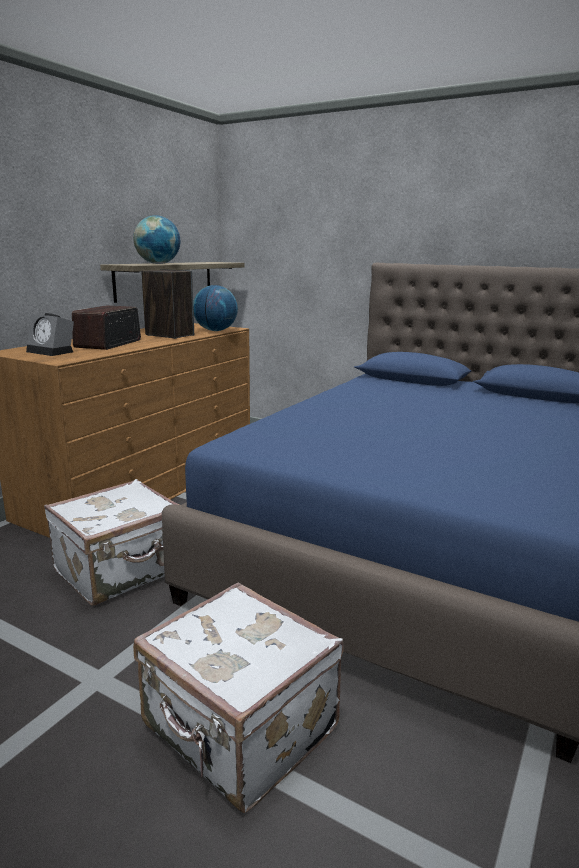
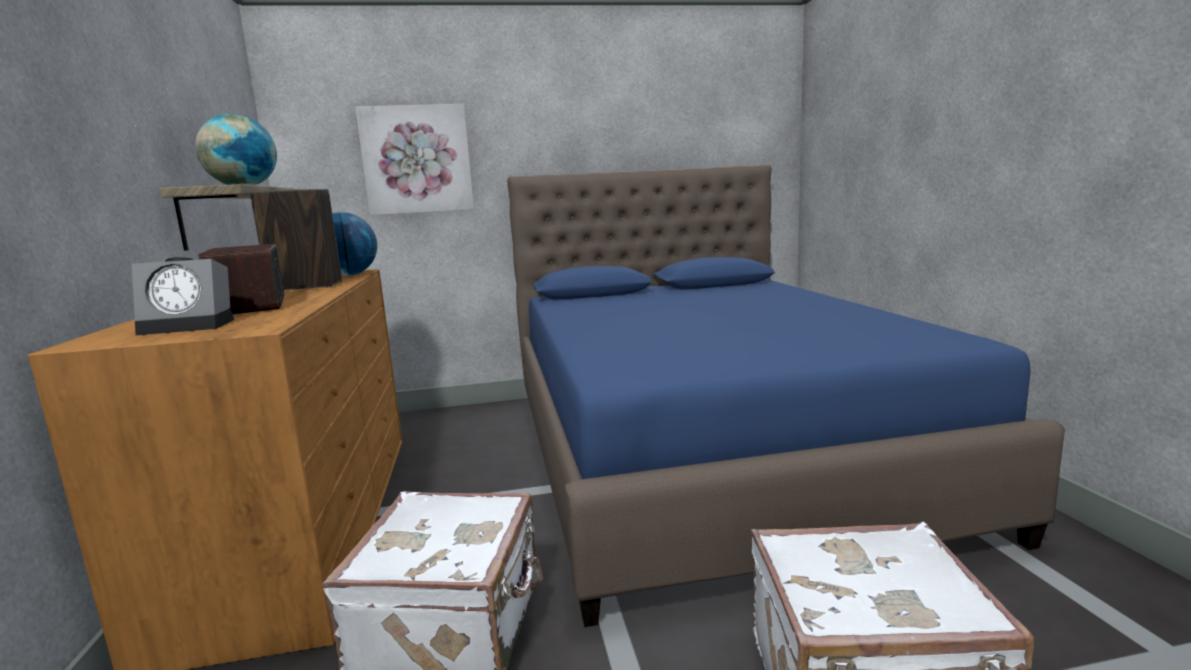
camera: 40 degrees left, 5 degrees down
none -> picture [355,104,474,215]

